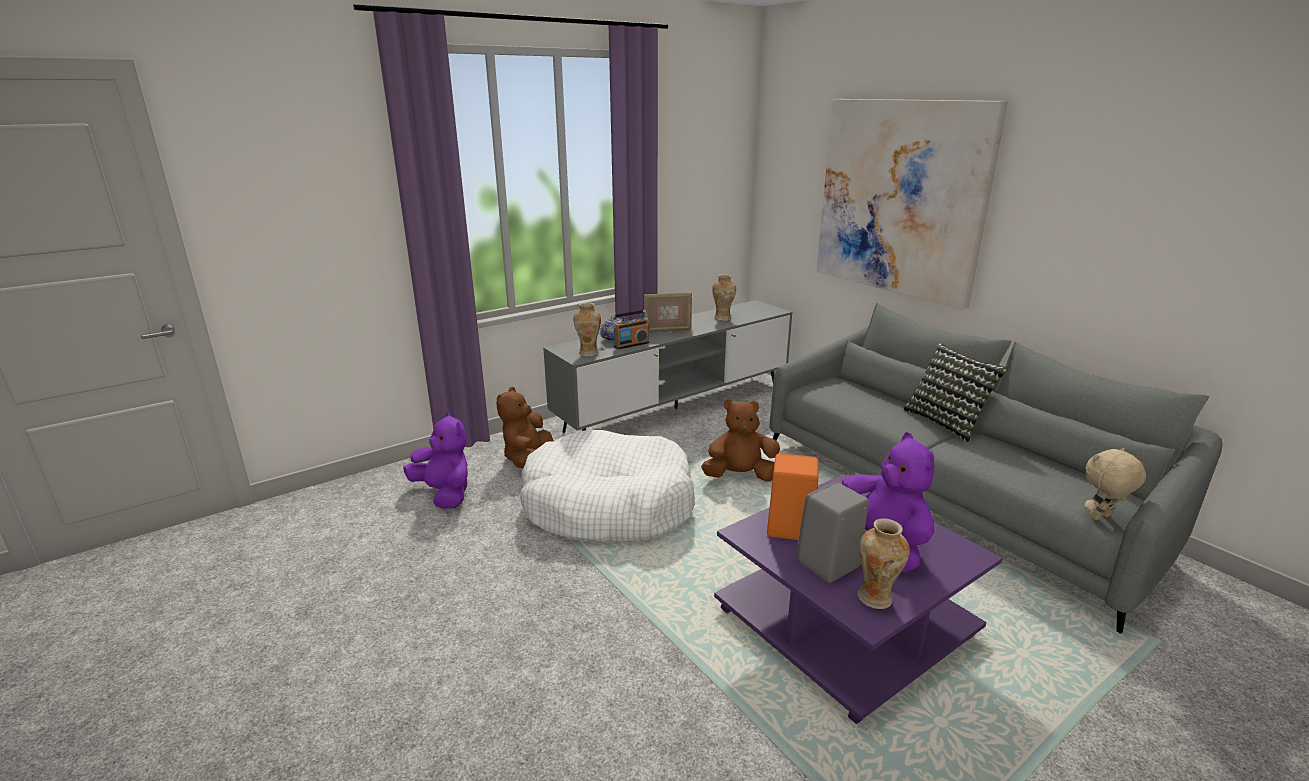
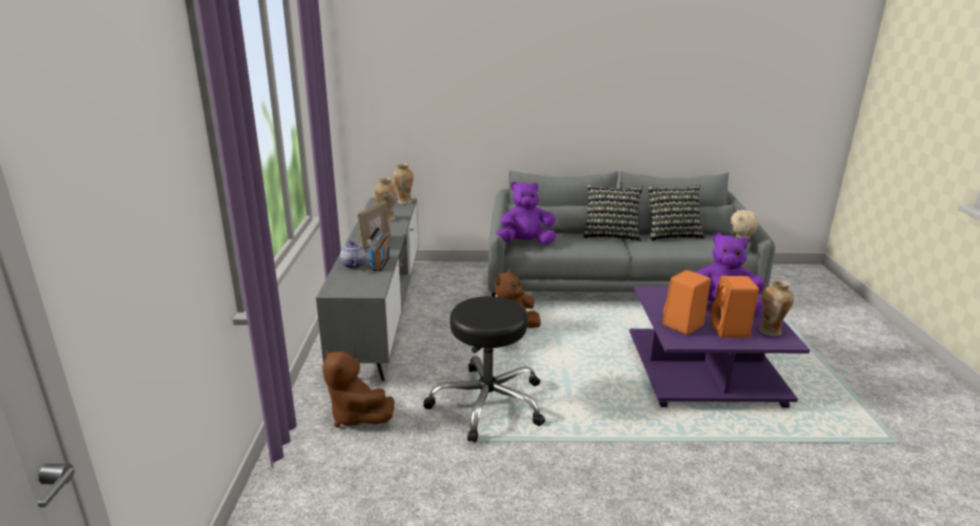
camera: 55 degrees left, 0 degrees up
purple plush toy [403,412,468,509] -> purple plush toy moved to [496,181,556,244]
white dog bed [520,429,695,542] -> black stool [423,296,545,442]
vase [574,302,601,356] -> vase moved to [393,163,414,204]
grey speaker [797,482,869,583] -> orange speaker [711,276,759,338]
picture [816,99,1008,309] -> none
none -> pillow [647,185,705,241]

